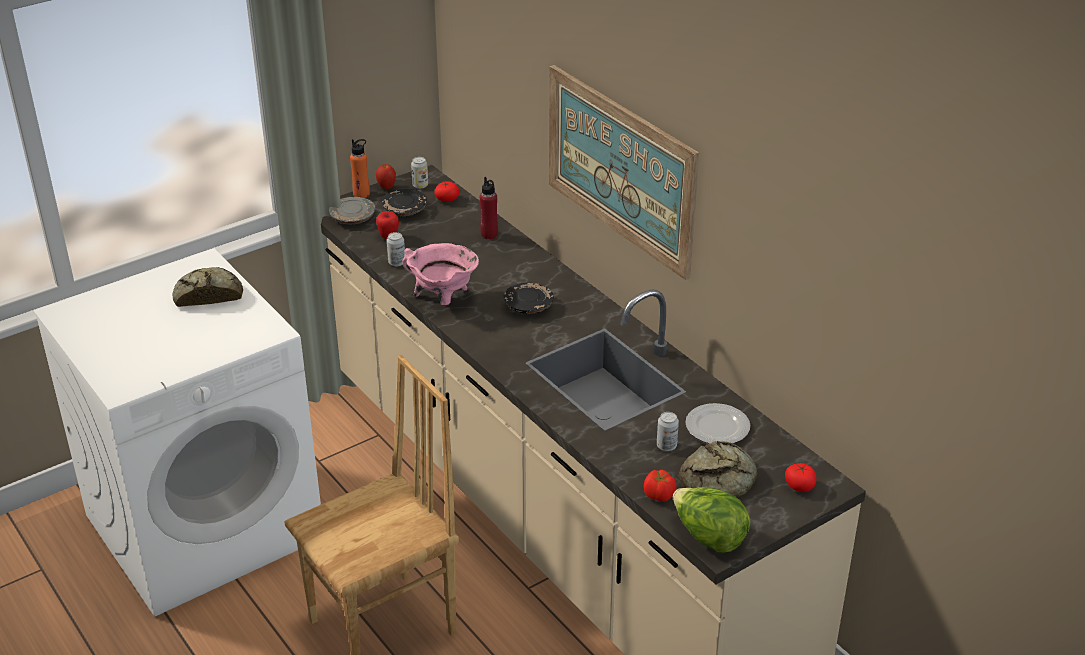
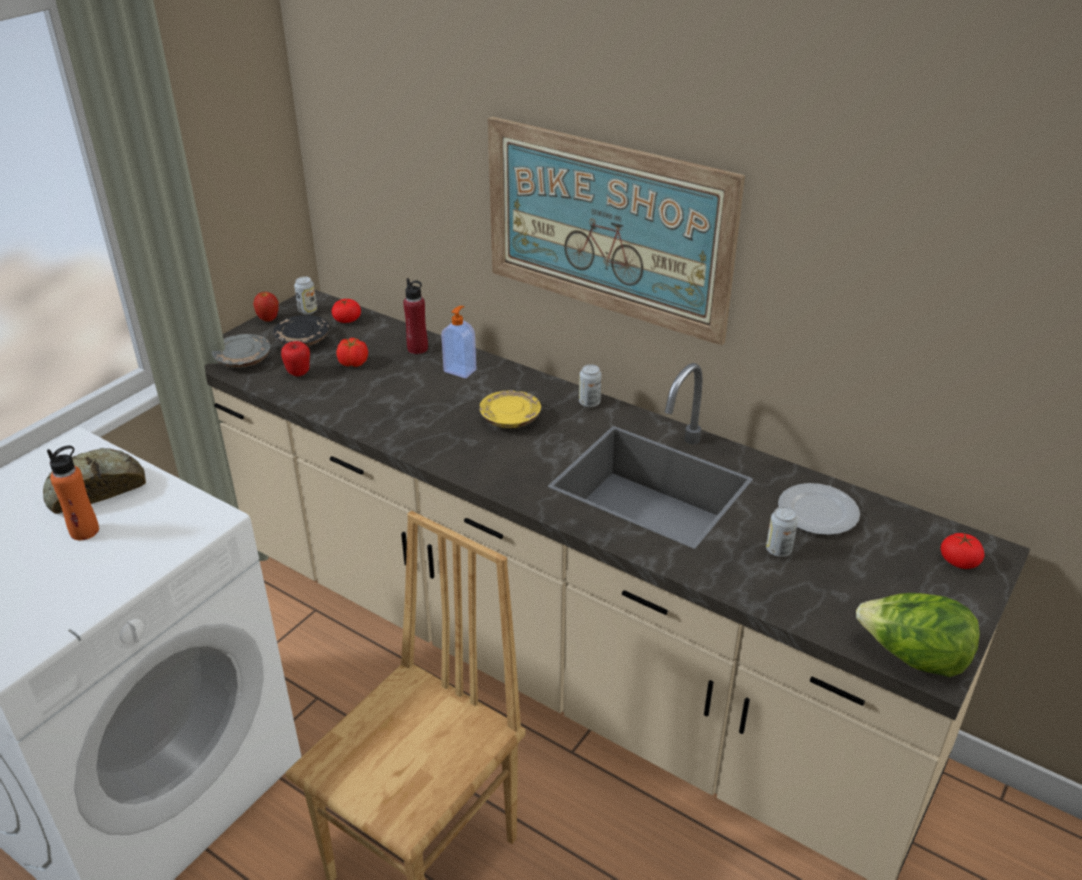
camera: 20 degrees left, 0 degrees up
orange bottle [350,139,370,198] -> orange bottle moved to [47,446,99,540]
can [387,232,405,266] -> can moved to [579,364,602,407]
pink cooking pot [402,243,479,305] -> none
black plate [503,283,554,314] -> yellow plate [480,390,541,428]
tomato [644,469,677,502] -> tomato moved to [336,338,368,367]
bread [678,441,757,499] -> none
none -> soap dispenser [441,306,476,378]

